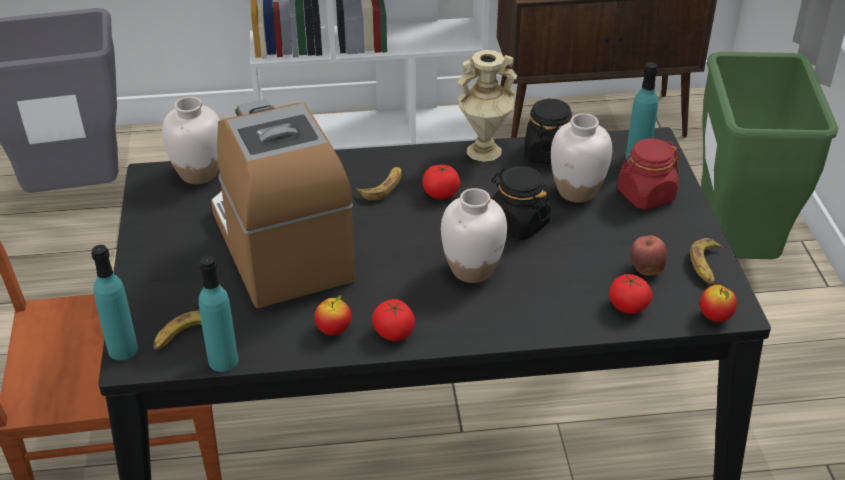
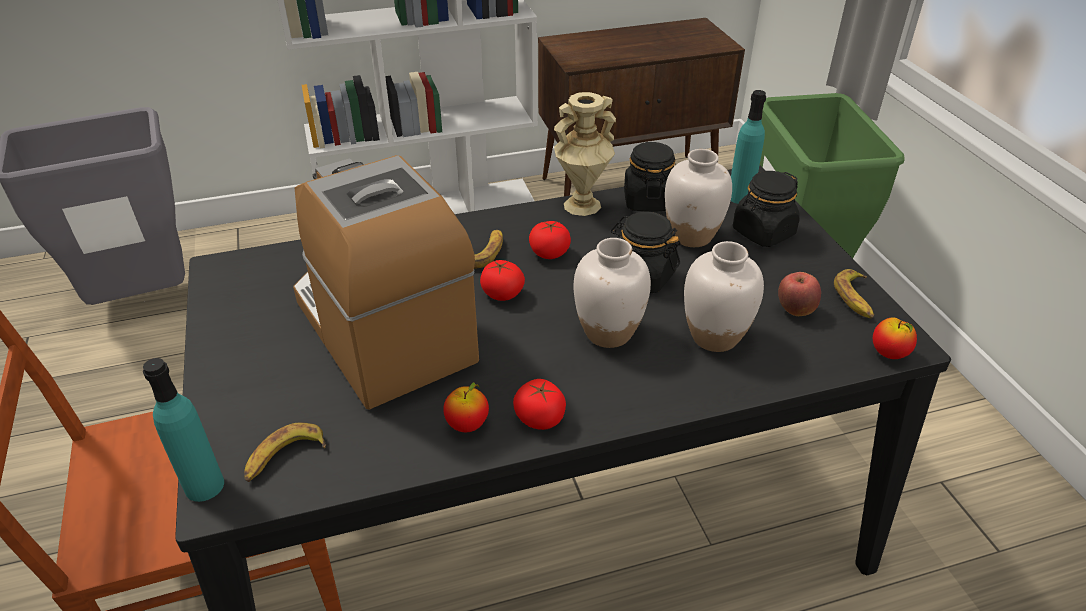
camera: 10 degrees left, 0 degrees up
white vase [162,97,220,184] -> white vase moved to [684,241,764,352]
turquoise bottle [199,255,238,372] -> none
tomato [609,274,653,314] -> tomato moved to [480,260,525,301]
red jar [617,138,679,210] -> black jar [733,171,800,247]

